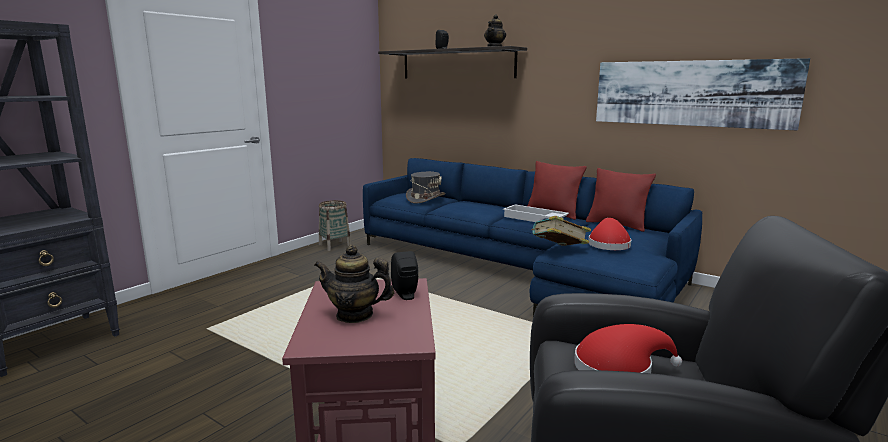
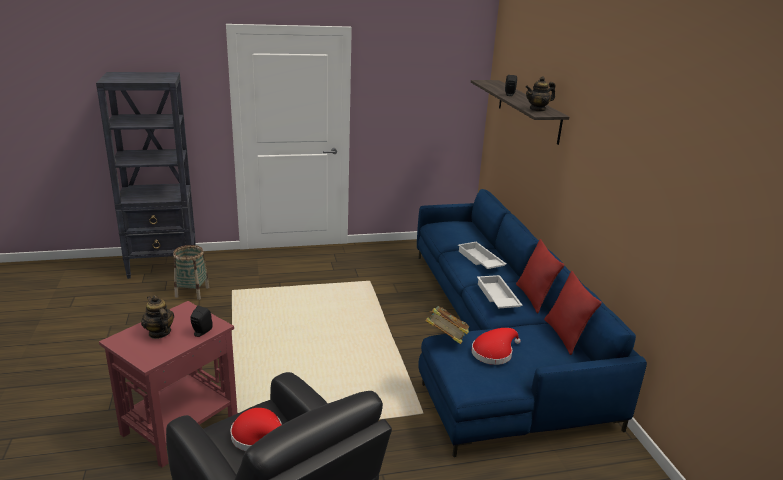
camera: 40 degrees right, 10 degrees up
basket [319,200,351,251] -> basket moved to [173,245,210,300]
grey hat [406,172,446,204] -> none
picture [596,58,810,130] -> none
none -> white tray [458,242,507,269]

